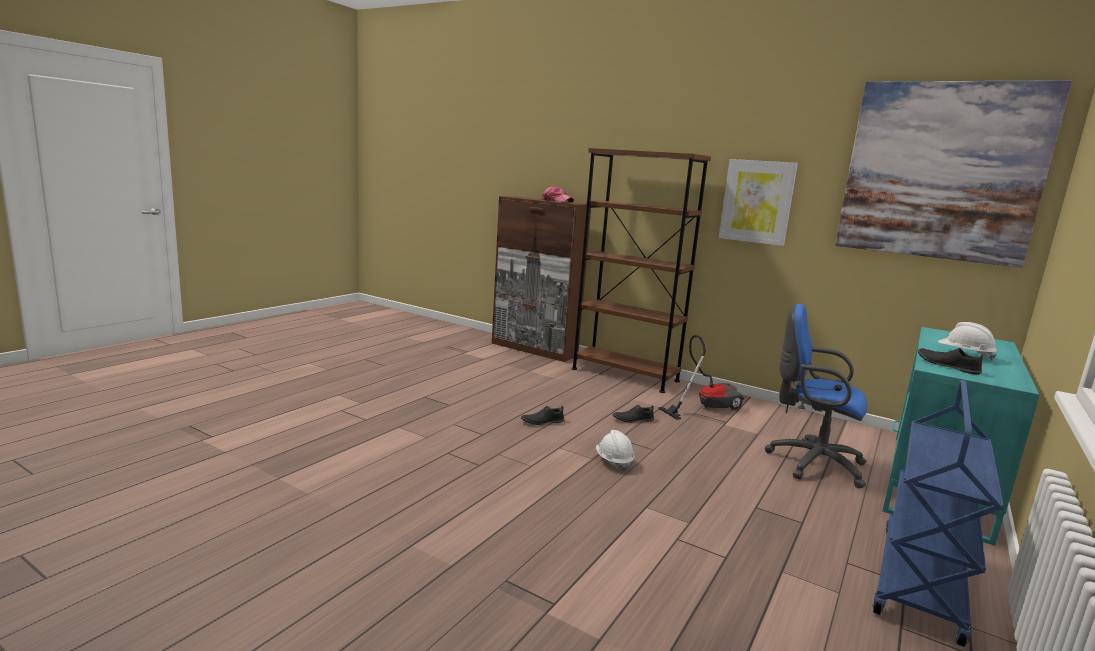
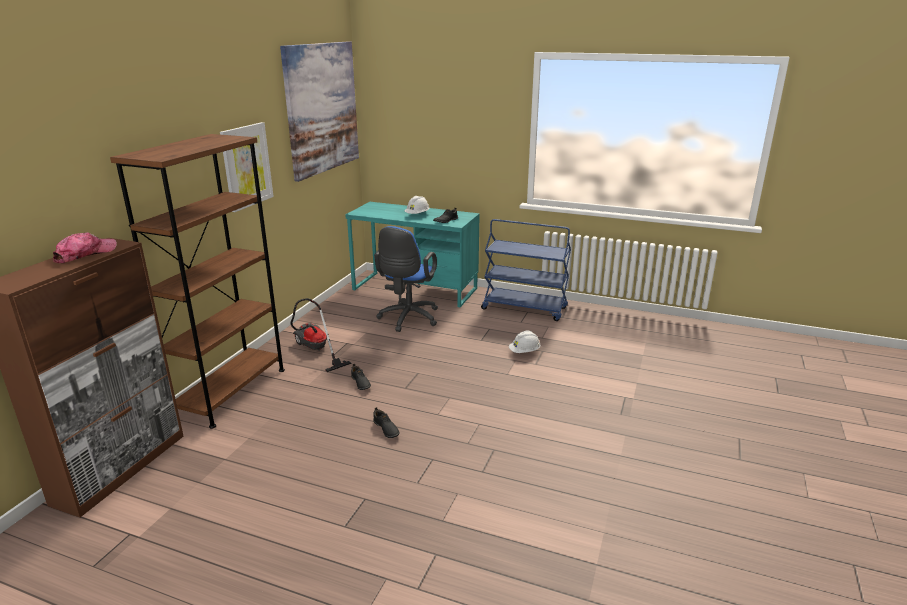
camera: 100 degrees left, 10 degrees up
white hard hat [596,430,634,472] -> white hard hat moved to [509,331,541,353]

